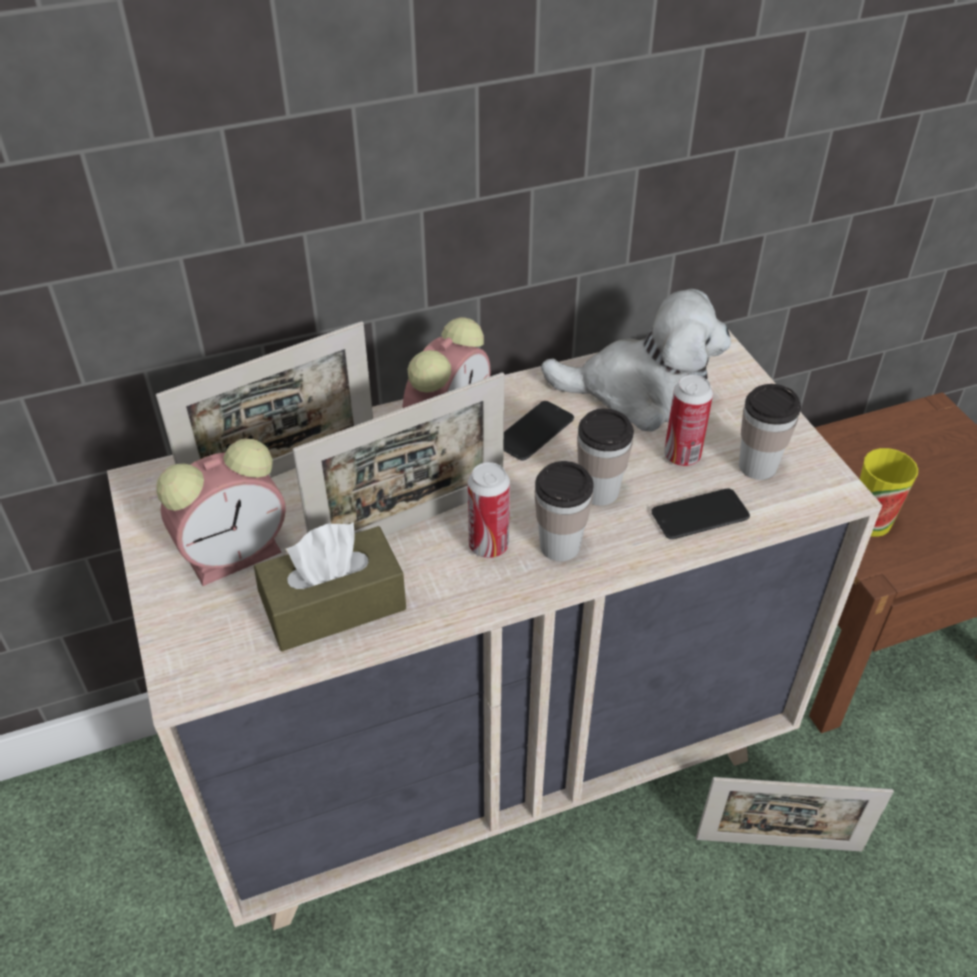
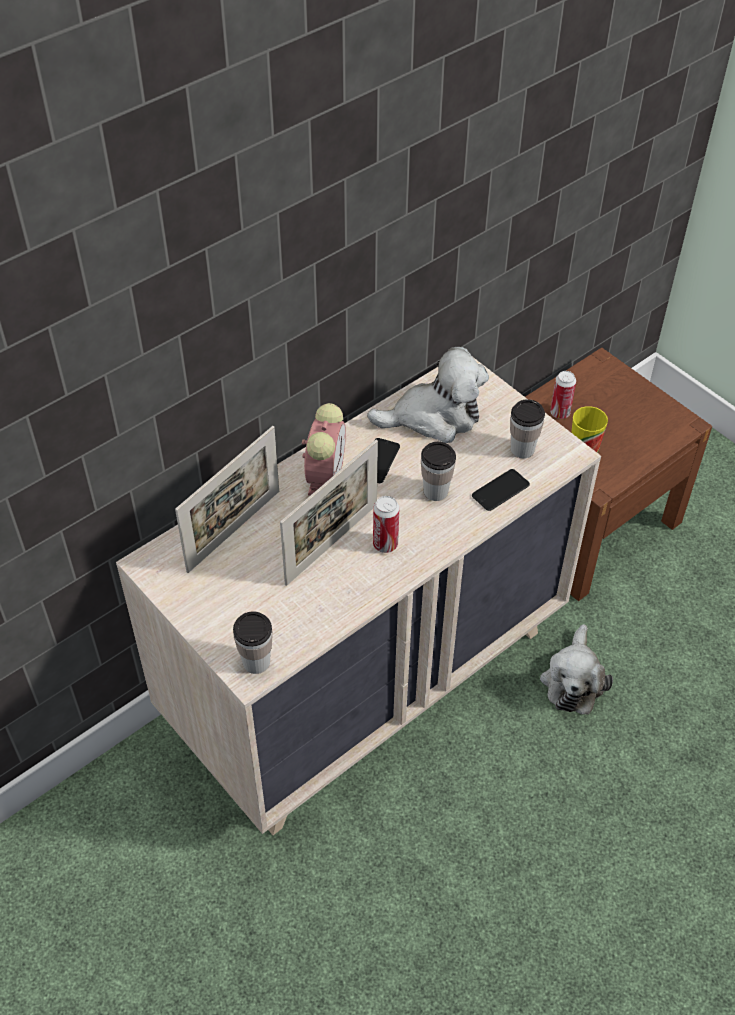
camera: 20 degrees left, 5 degrees up
alarm clock [156,439,286,586] -> none
brown tissue box [254,522,406,652] -> none
cup [535,461,594,561] -> cup moved to [233,611,273,674]
can [664,375,713,466] -> can moved to [550,371,576,419]
picture frame [696,777,894,852] -> plush toy [540,624,613,715]

